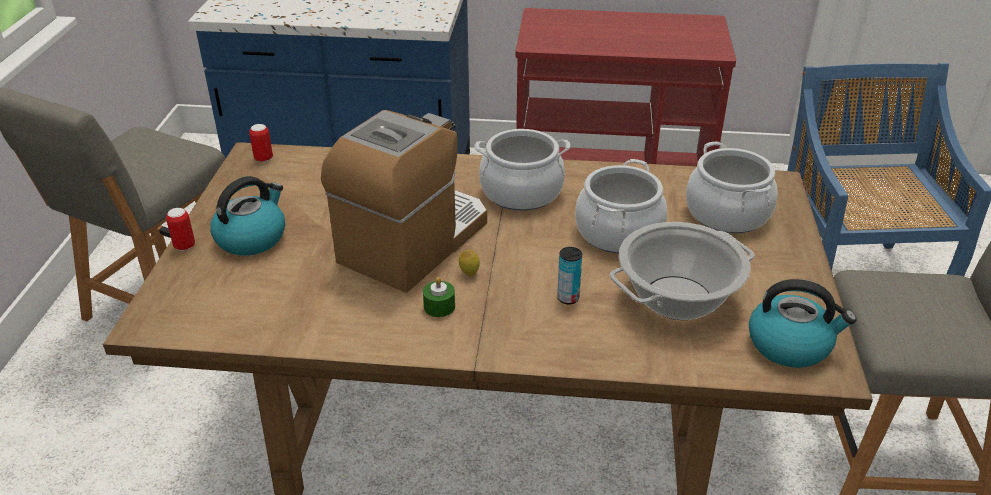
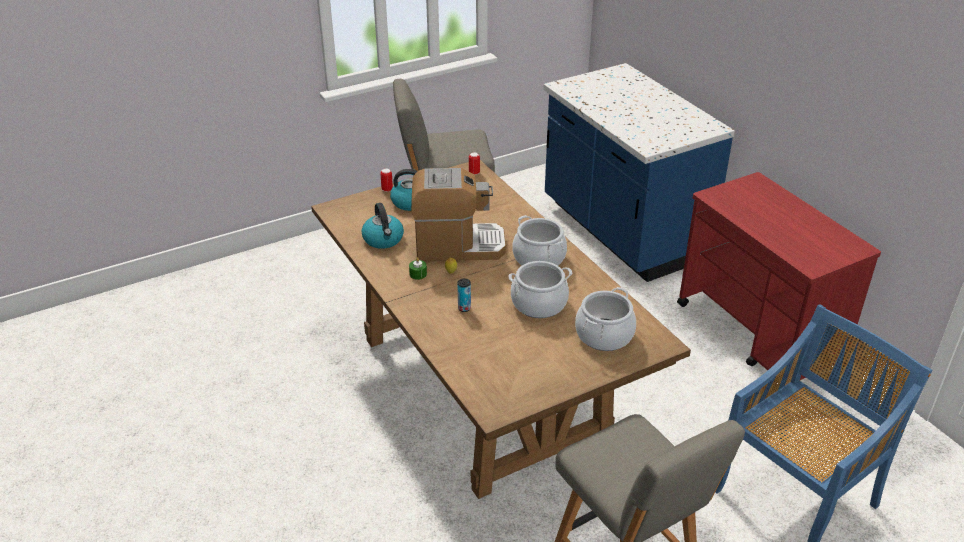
camera: 55 degrees right, 0 degrees up
cooking pot [610,222,755,320] -> none
kettle [749,279,857,368] -> kettle moved to [361,203,404,249]

